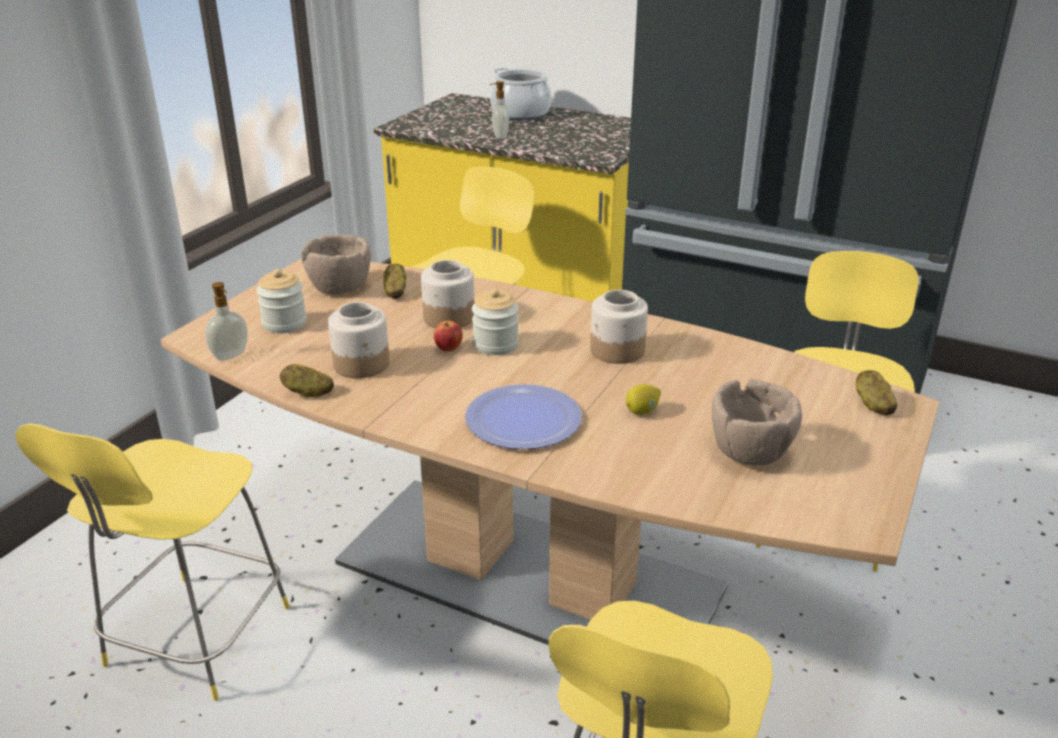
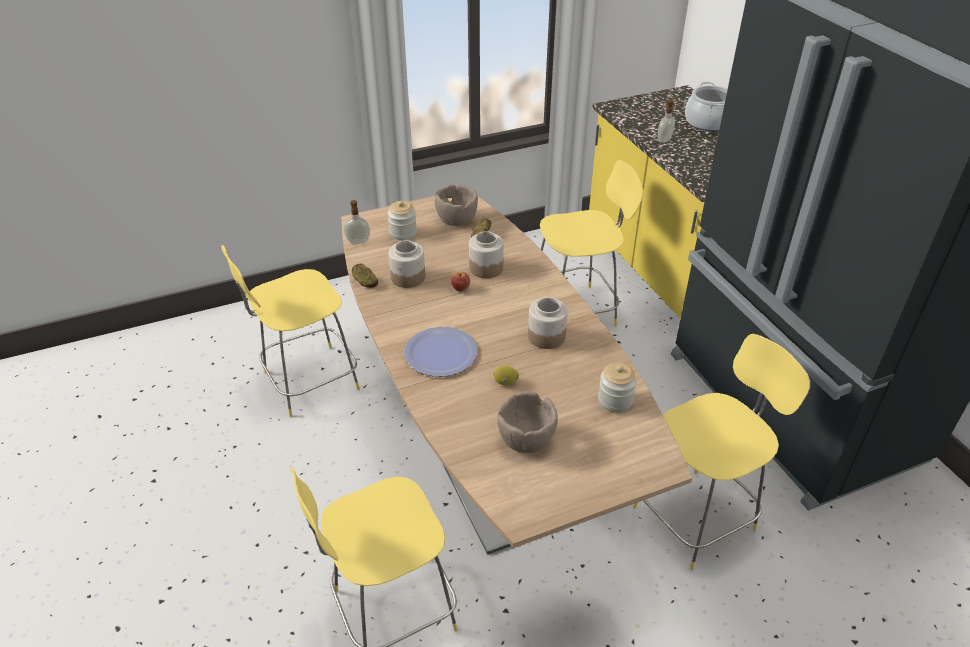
camera: 40 degrees right, 10 degrees up
jar [472,288,519,355] -> jar moved to [598,363,637,413]
potato [856,370,897,415] -> none

